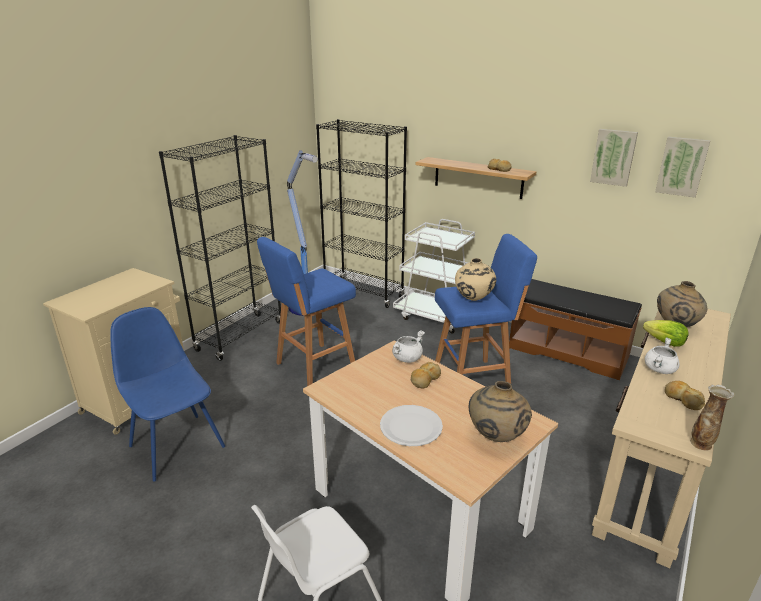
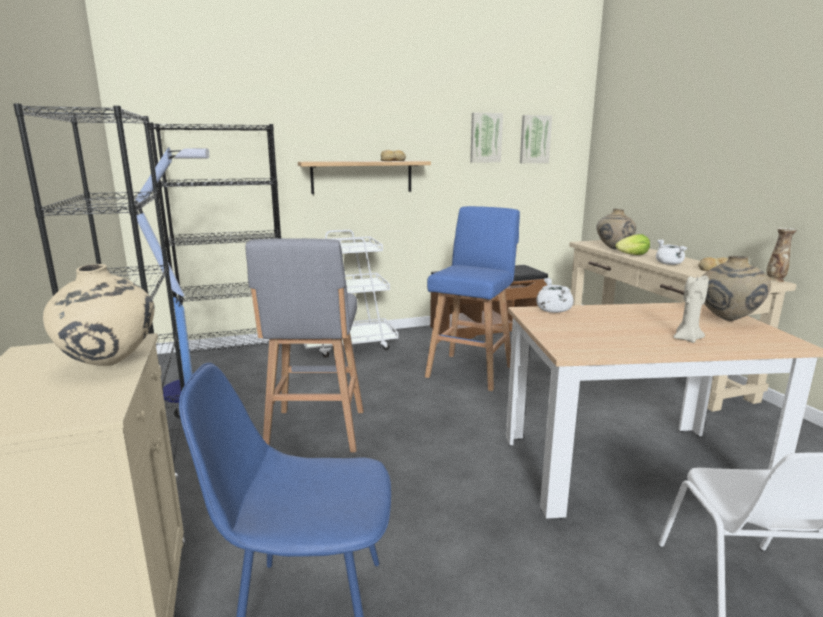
camera: 50 degrees left, 10 degrees down
blue stool [257,237,356,386] -> grey stool [245,238,363,452]
white plate [380,405,443,446] -> beige candle [673,275,709,343]
bread [411,362,441,388] -> none
beige vase [455,258,496,301] -> beige vase moved to [43,264,155,366]

